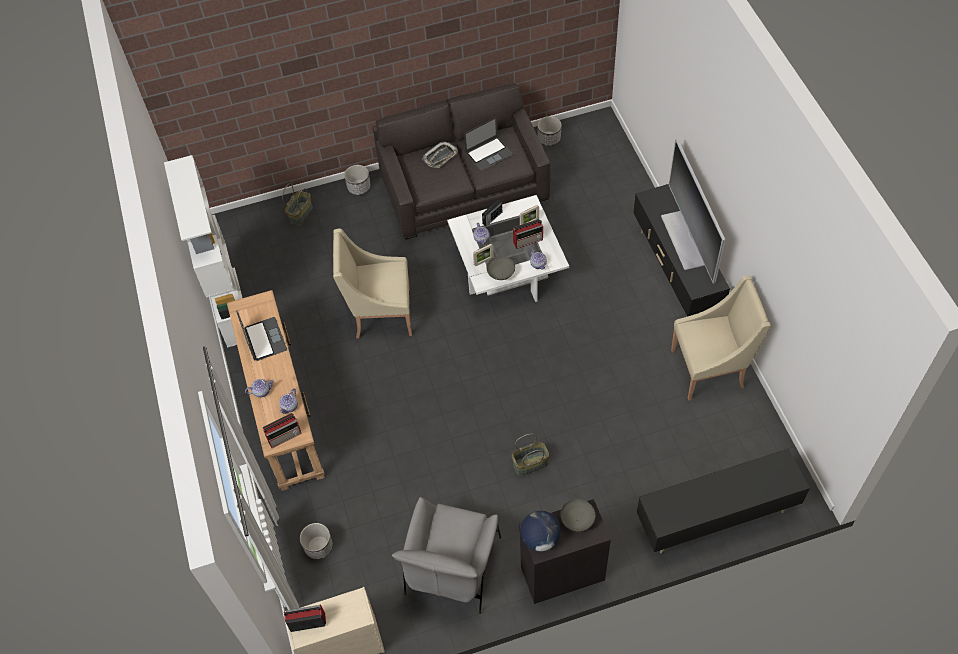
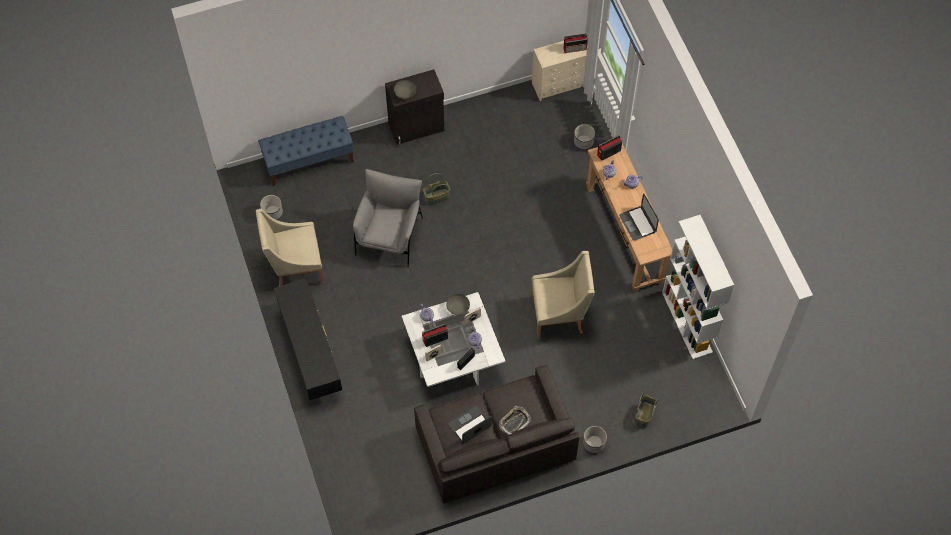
camera: 175 degrees right, 5 degrees up
grey armchair [392,497,501,614] -> grey armchair moved to [353,169,423,267]
globe [520,511,561,552] -> none
planter [537,116,562,146] -> planter moved to [260,195,283,220]
black tv stand [637,449,810,554] -> blue bench [258,116,354,186]
television [661,139,725,284] -> none

